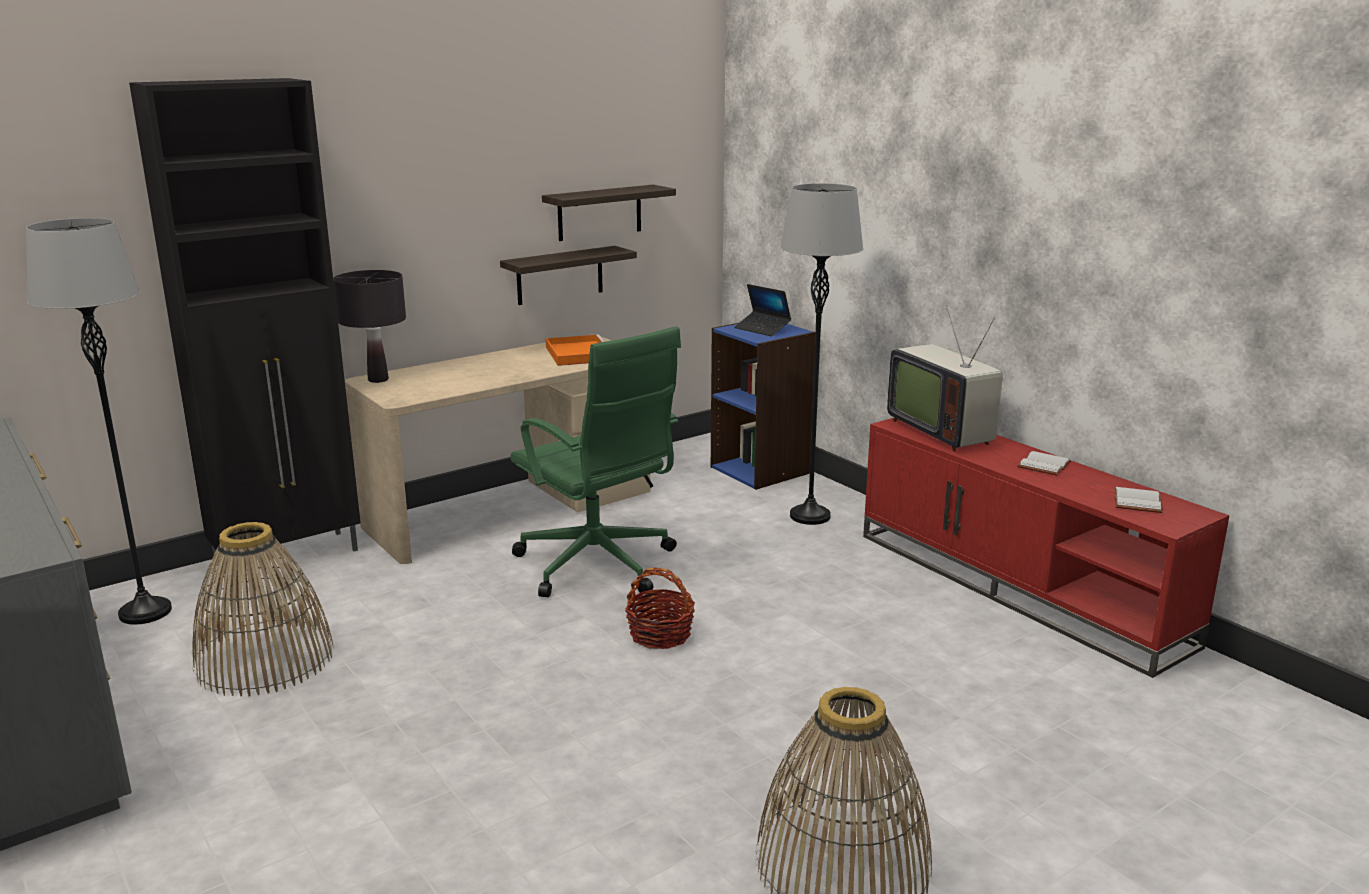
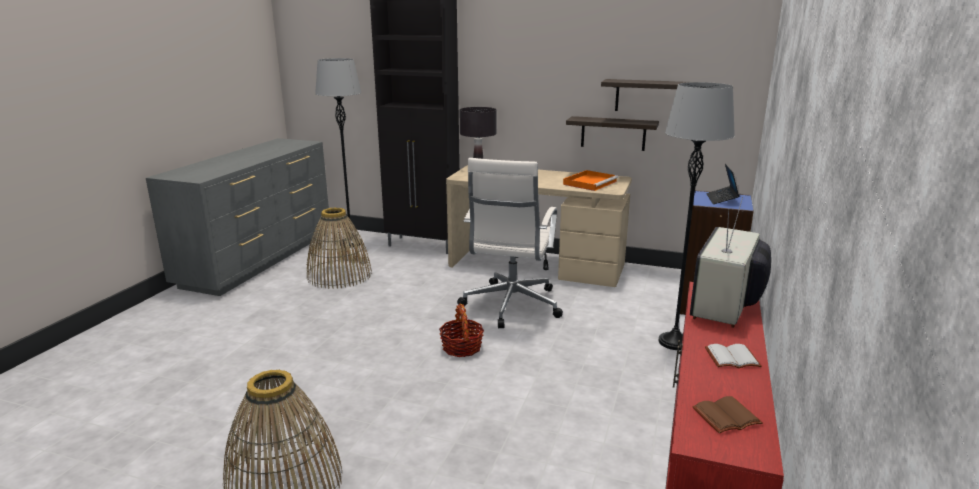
camera: 55 degrees right, 0 degrees up
green office chair [510,326,681,597] -> white office chair [457,158,563,328]
white book [1114,487,1163,513] -> brown book [692,396,763,433]

